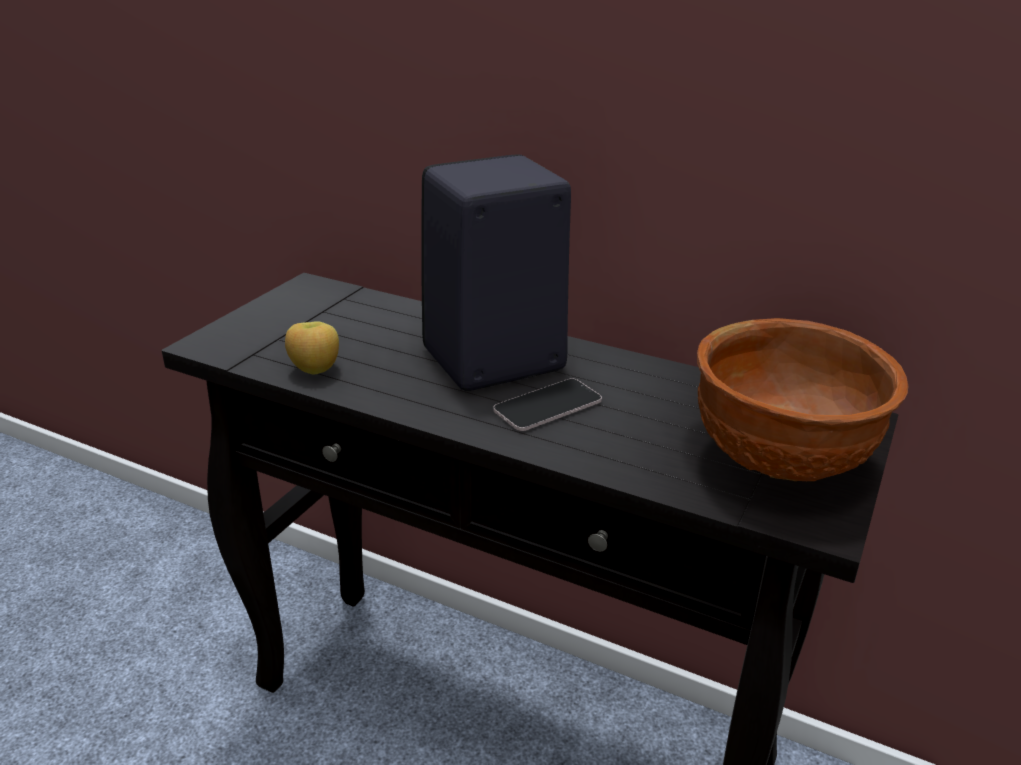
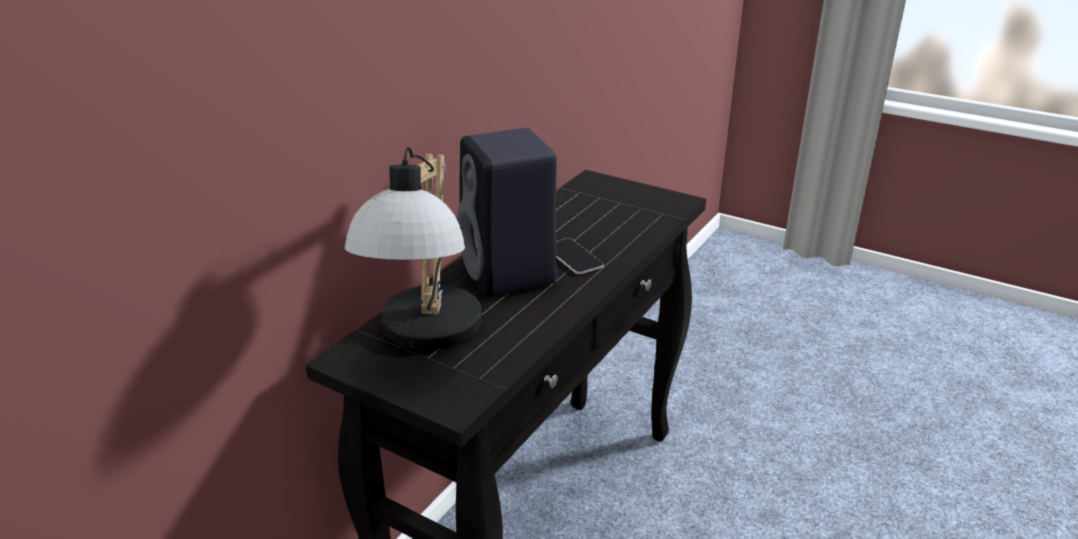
camera: 85 degrees left, 0 degrees up
apple [285,321,339,375] -> none
brown bowl [697,318,908,481] -> none
none -> table lamp [344,147,482,350]

